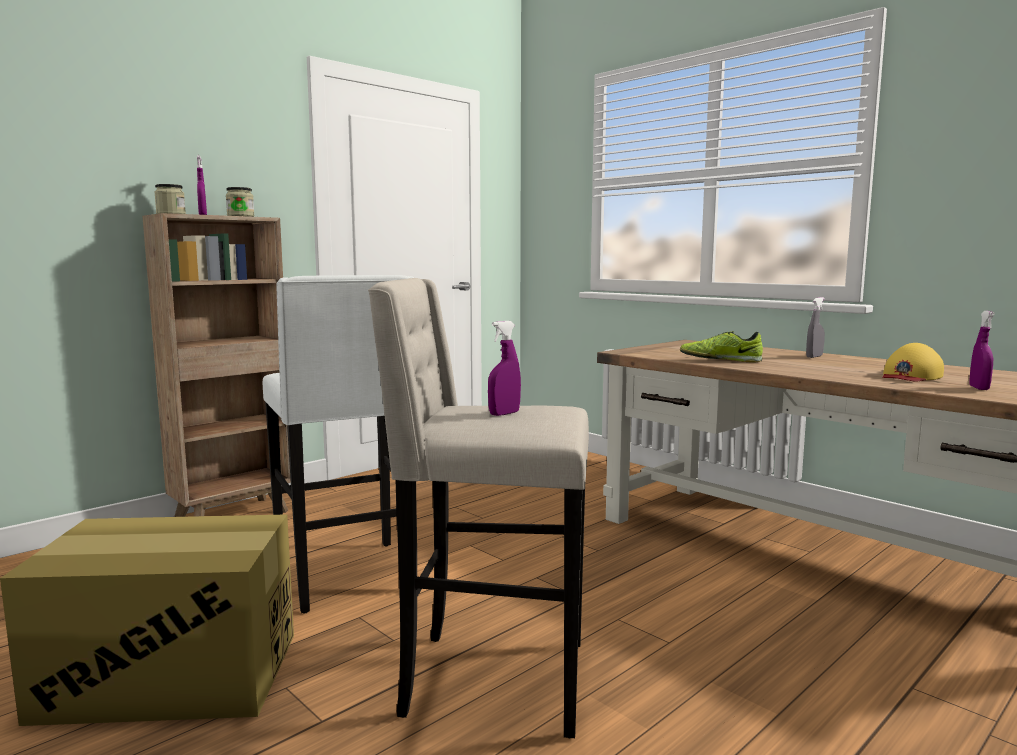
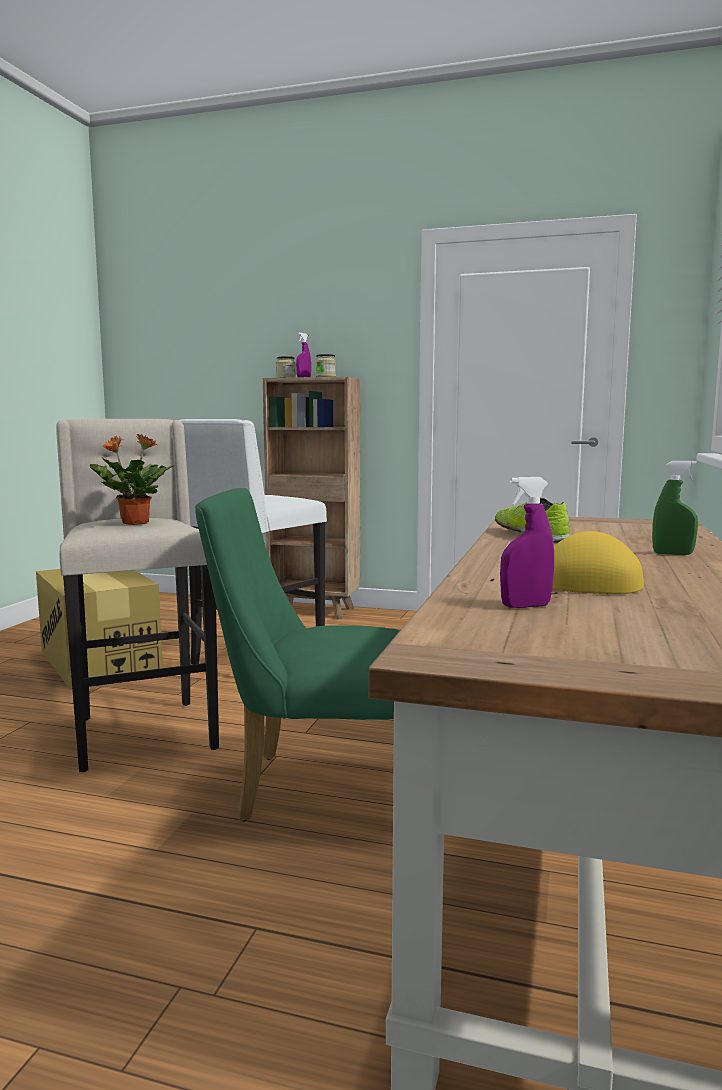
camera: 60 degrees right, 0 degrees up
purple spray bottle [488,321,521,416] -> potted plant [90,434,174,525]
grey spray bottle [806,297,825,358] -> green spray bottle [652,461,698,555]
none -> green chair [195,488,400,822]

